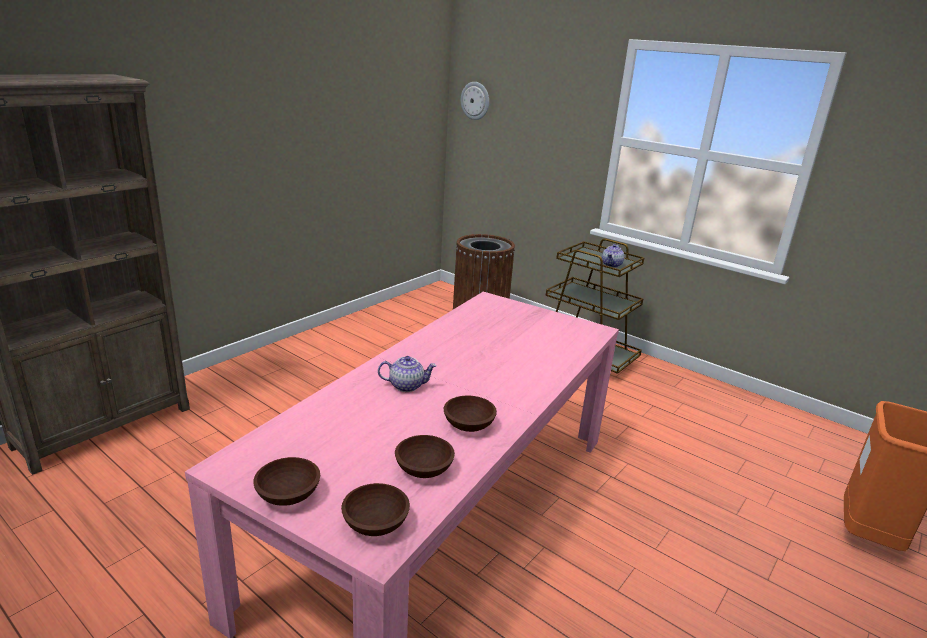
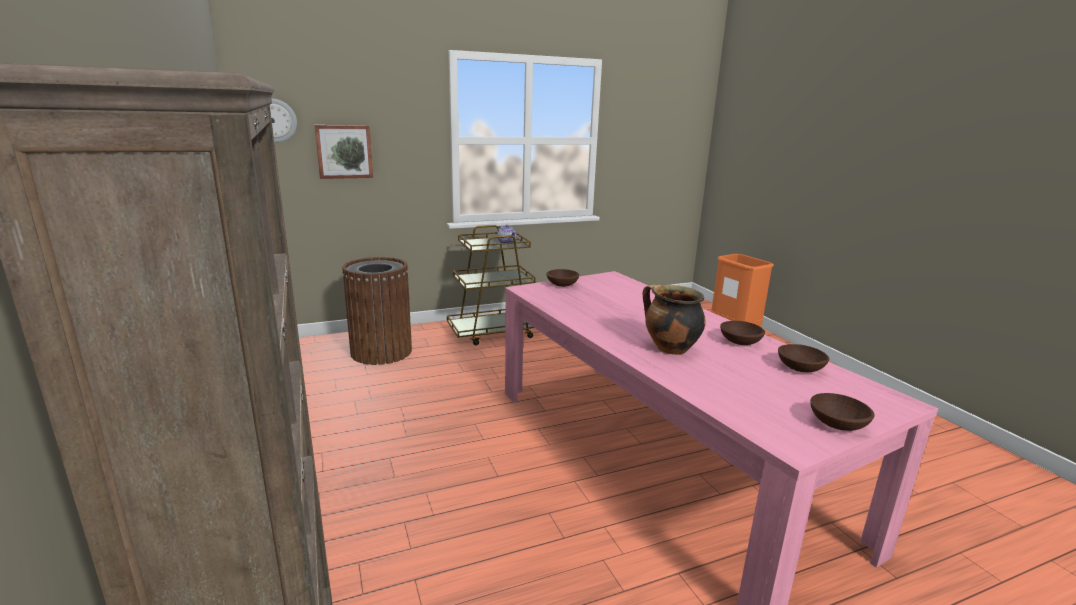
camera: 60 degrees left, 5 degrees down
brown bowl [341,483,410,536] -> brown bowl moved to [546,269,579,287]
teapot [378,356,437,392] -> cooking pot [643,284,706,355]
none -> picture [315,125,373,179]

